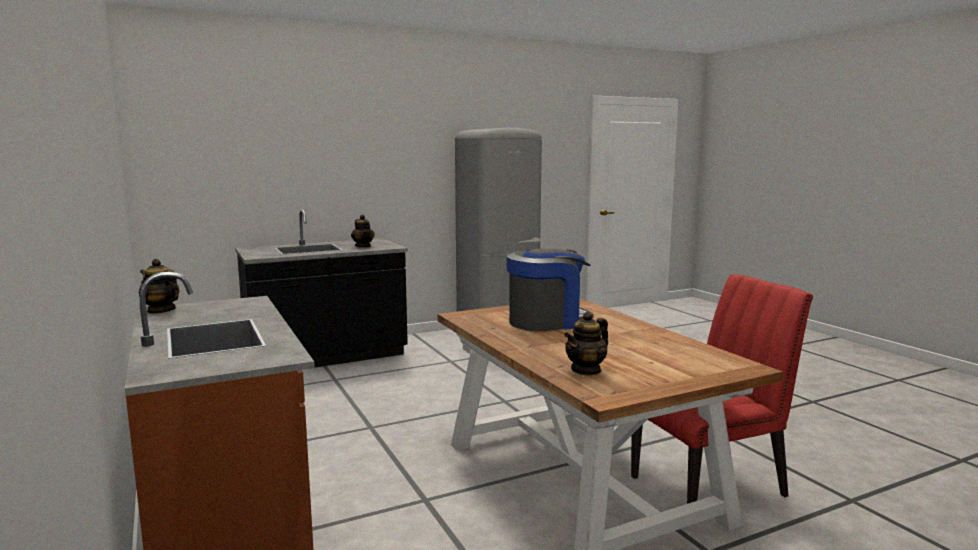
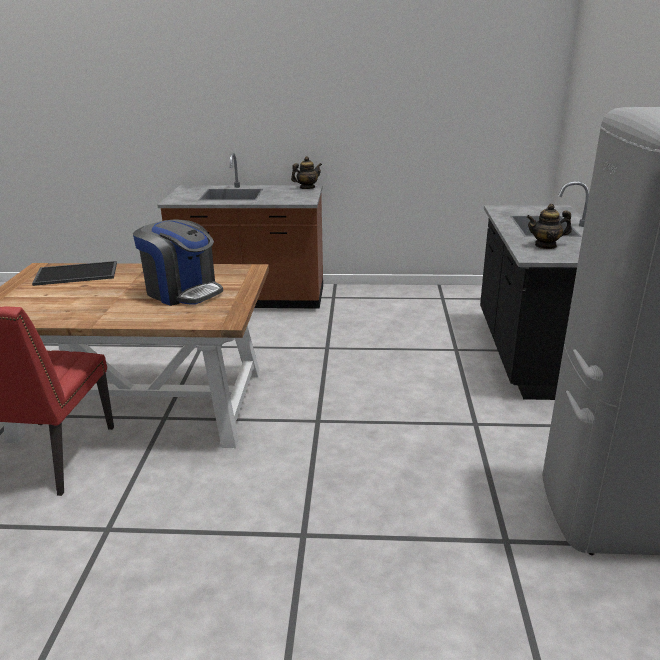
camera: 120 degrees right, 15 degrees up
coffee machine [507,248,594,331] -> coffee machine turned 60 degrees counterclockwise [133,220,223,306]
teapot [564,312,608,376] -> tray [32,261,117,286]

